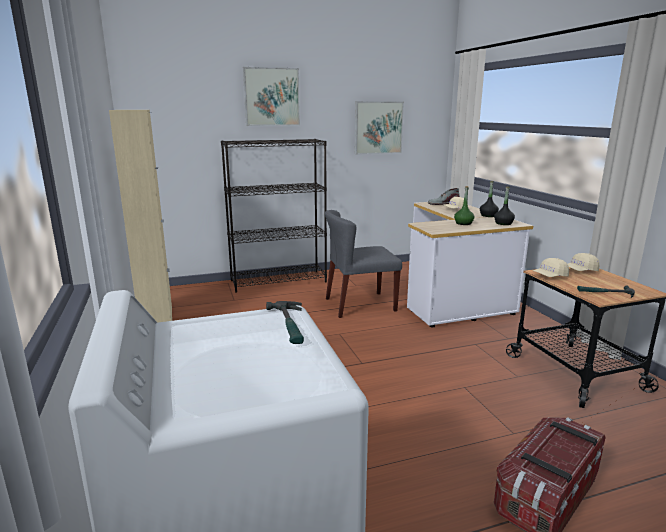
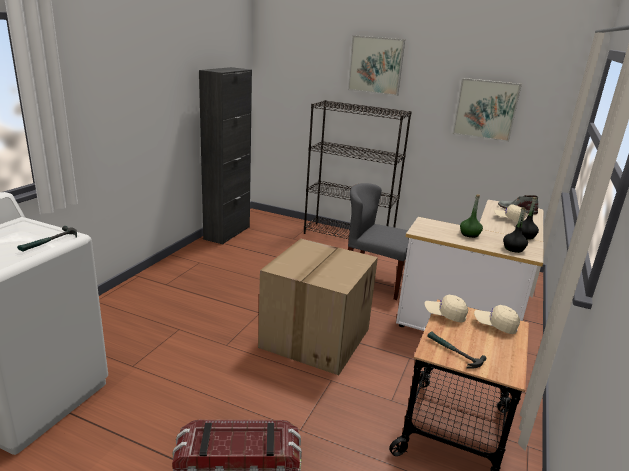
camera: 40 degrees right, 5 degrees up
beige cabinet [109,110,172,323] -> black cabinet [199,67,252,244]
none -> cardboard box [258,239,378,375]

